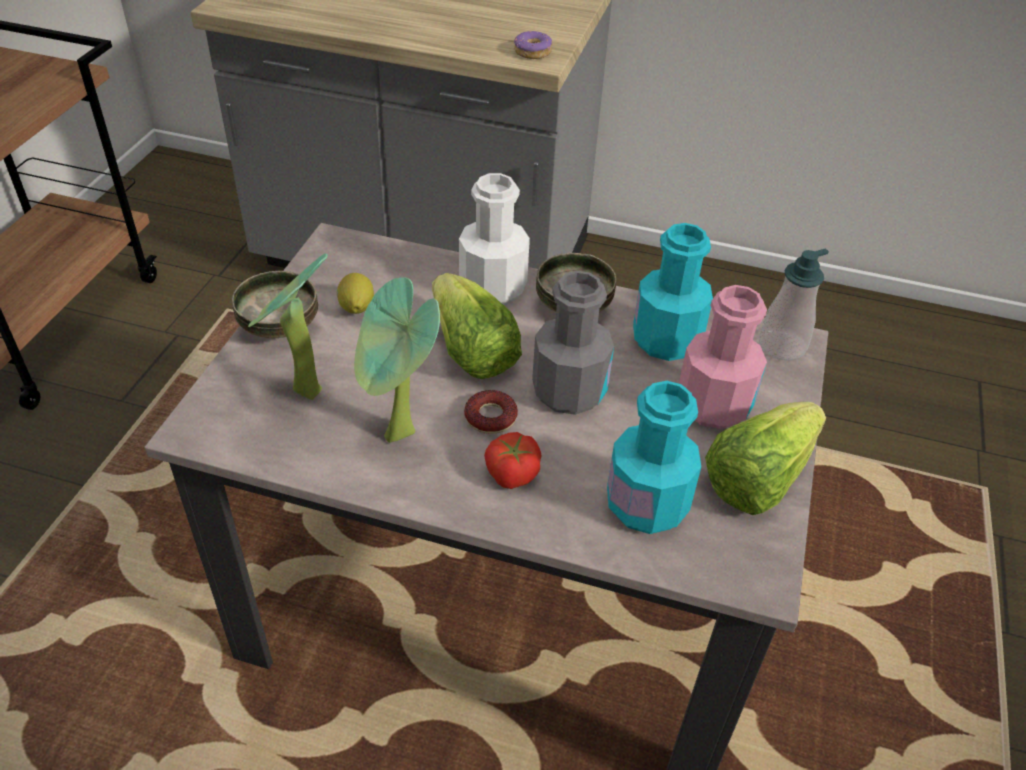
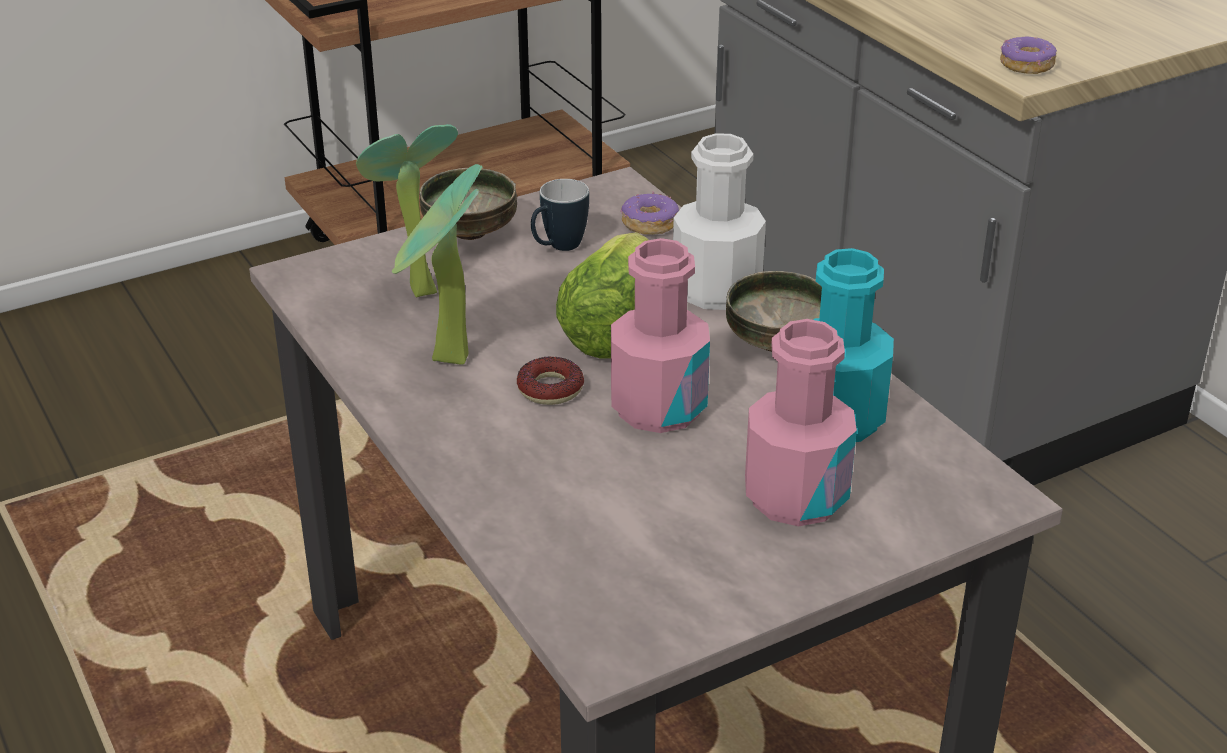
camera: 45 degrees right, 10 degrees down
lemon [337,273,374,314] -> mug [531,179,589,251]
tomato [484,432,541,489] -> none
grey bottle [532,271,614,415] -> pink bottle [611,238,710,433]
turquoise bottle [607,381,701,534] -> none
lettuce [705,402,826,515] -> none
soap dispenser [759,249,829,361] -> none
none -> donut [620,192,679,235]

